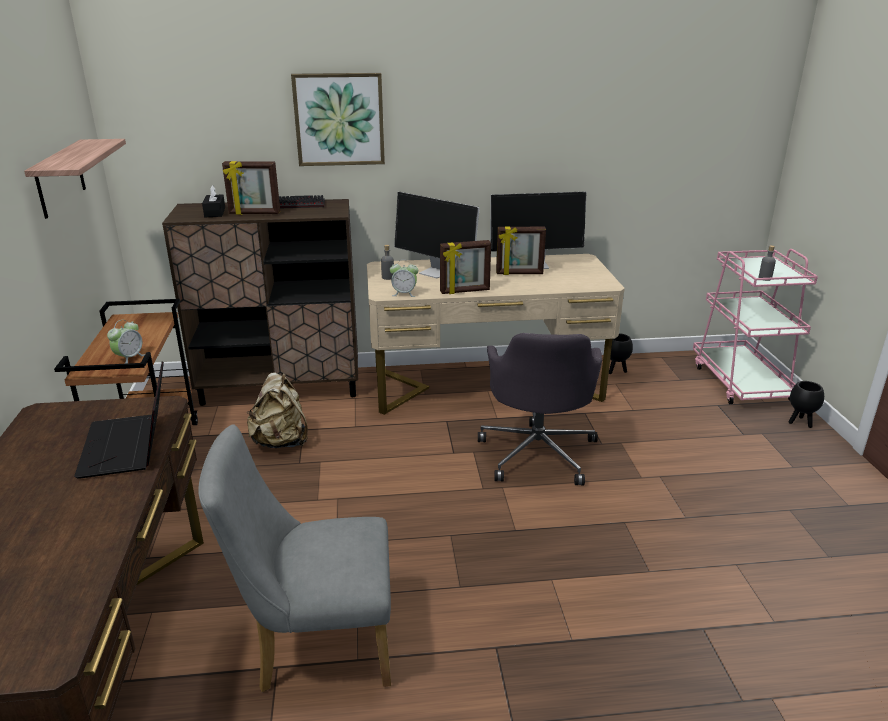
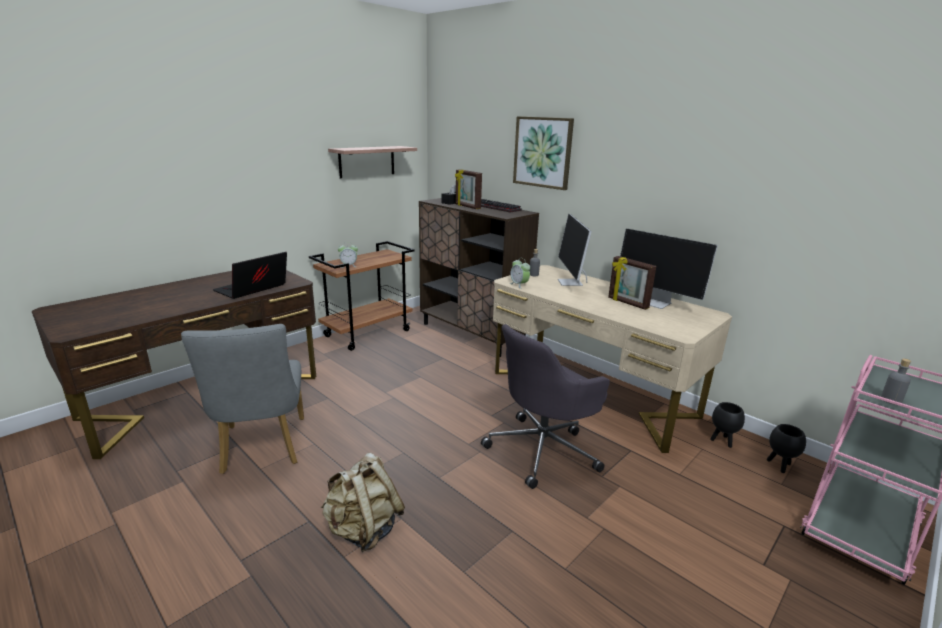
camera: 50 degrees right, 5 degrees down
grey chair [198,424,391,692] -> grey chair turned 150 degrees counterclockwise [181,324,304,474]
beige backpack [247,372,308,448] -> beige backpack moved to [321,453,405,552]
picture frame [440,240,491,294] -> none
black planter [789,381,824,428] -> black planter moved to [767,424,806,473]

